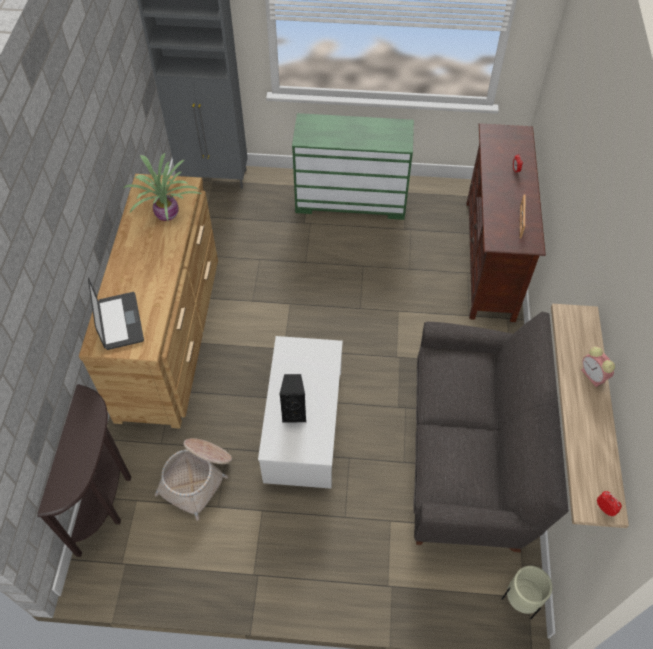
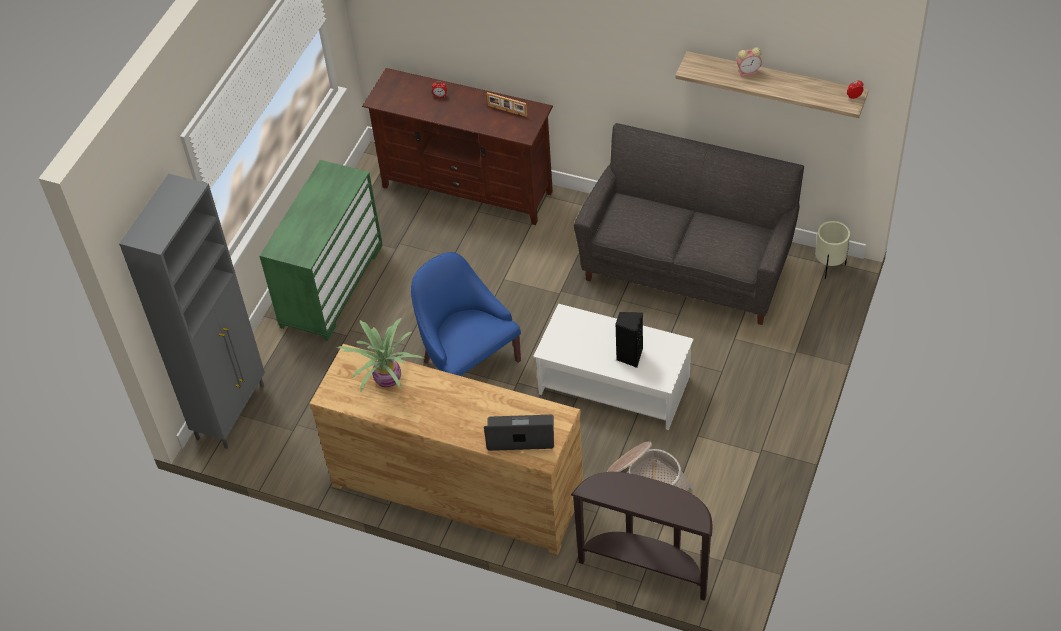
camera: 70 degrees left, 5 degrees down
none -> blue armchair [411,252,521,376]

